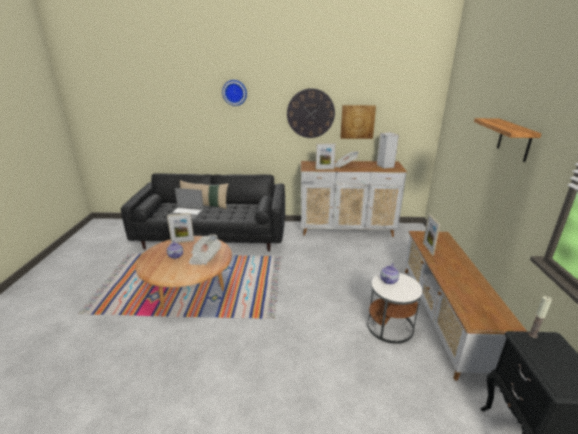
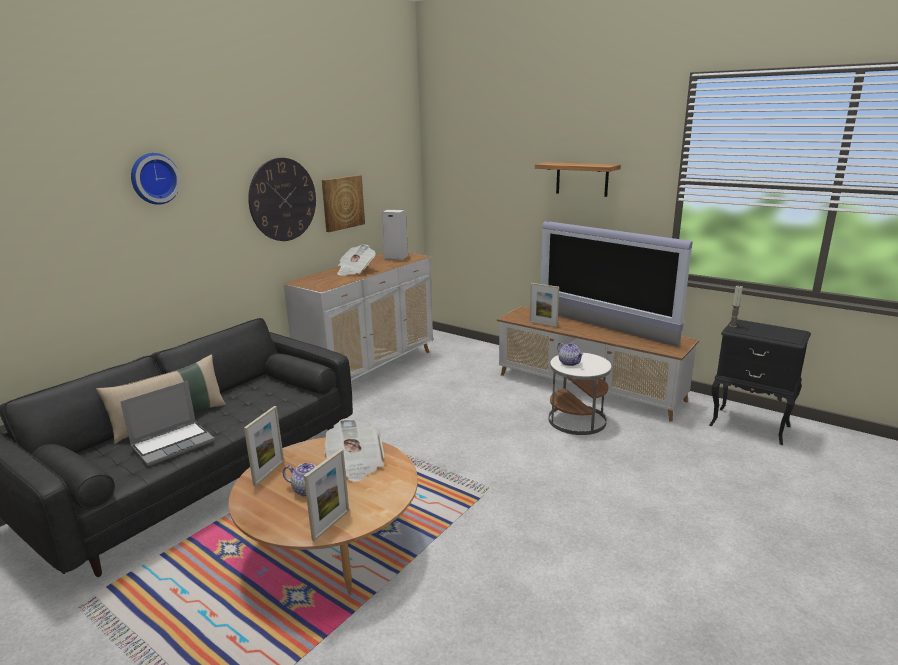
camera: 55 degrees left, 5 degrees down
picture frame [316,143,336,170] -> picture frame moved to [304,449,349,541]
none -> television [540,221,693,347]

